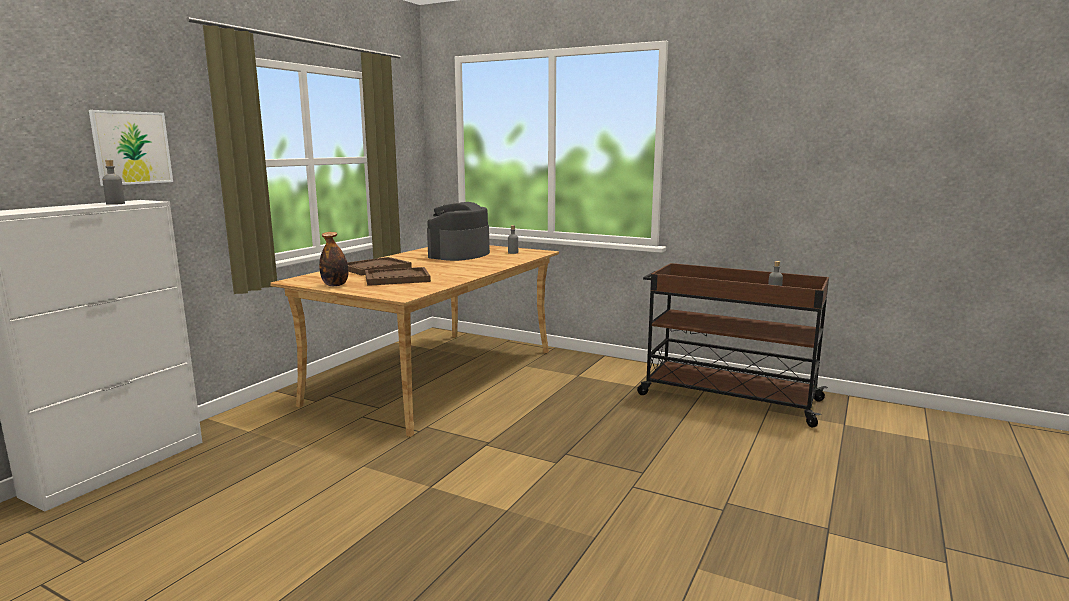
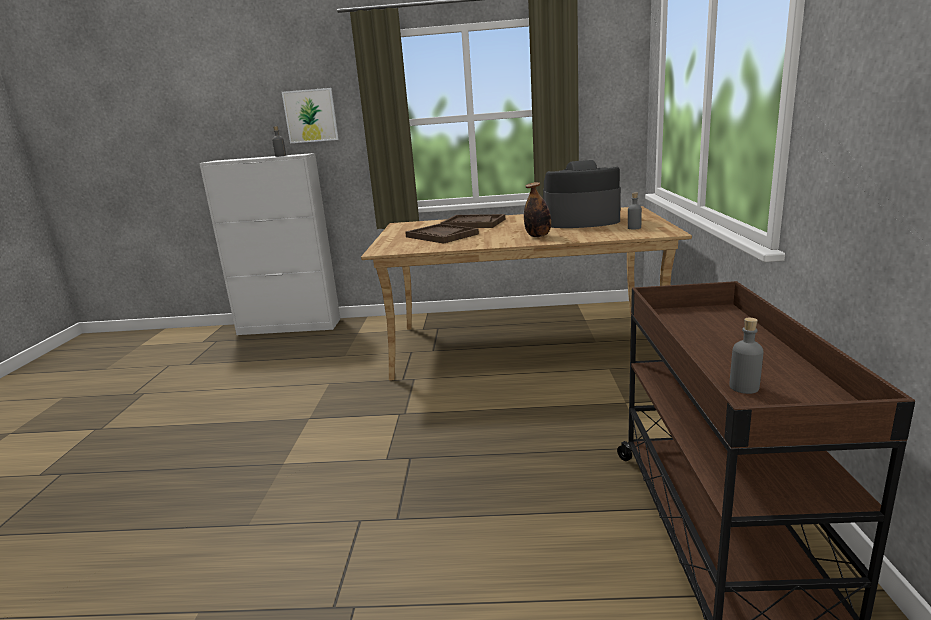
camera: 65 degrees right, 5 degrees up
bottle [319,232,348,286] -> bottle moved to [524,182,551,237]

